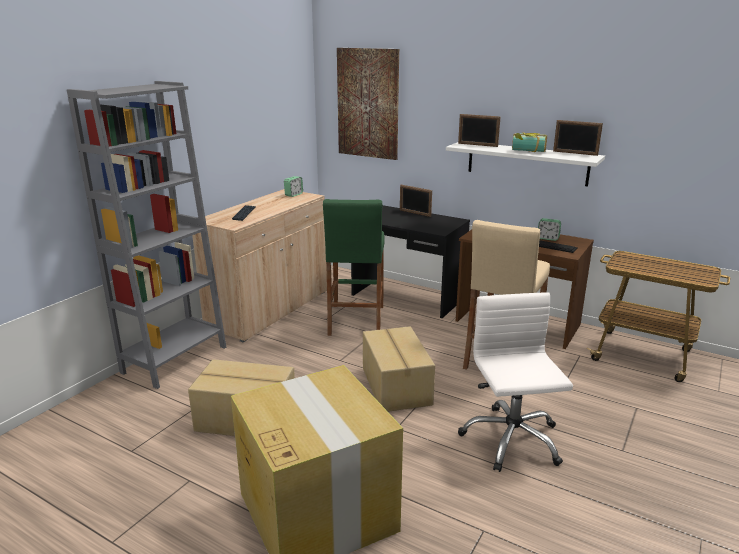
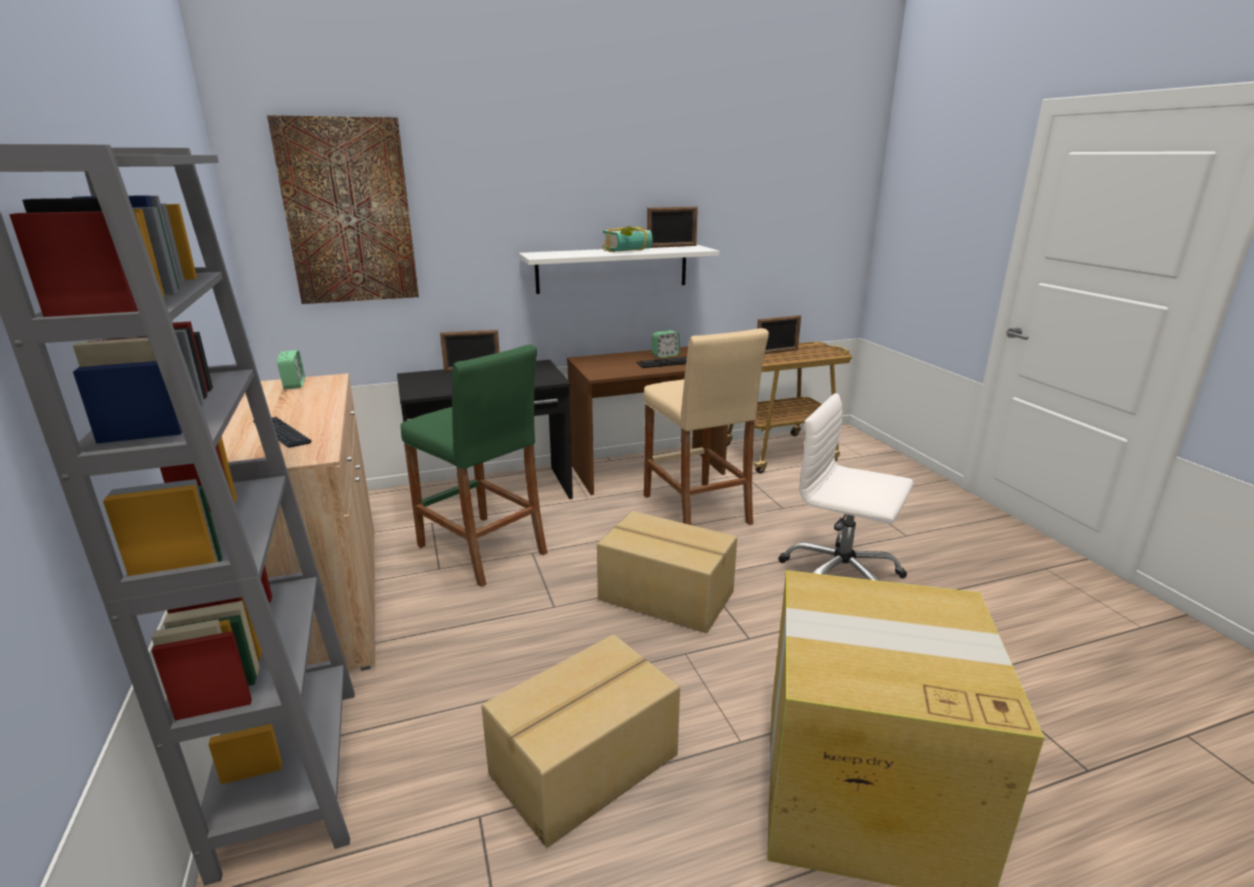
camera: 50 degrees left, 0 degrees up
picture frame [458,114,501,147] -> picture frame moved to [757,315,801,354]

